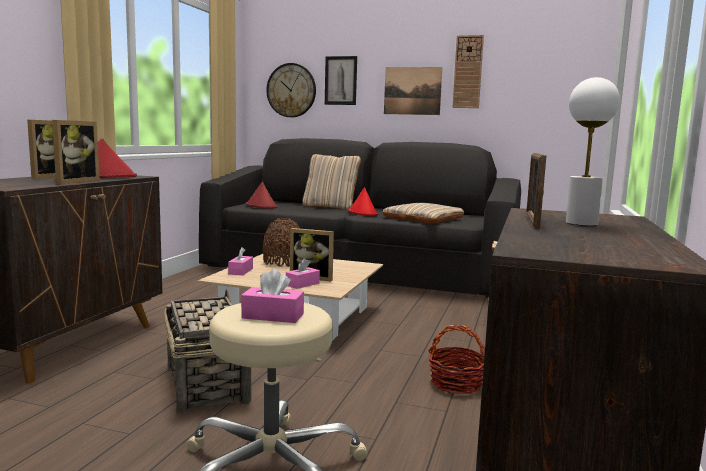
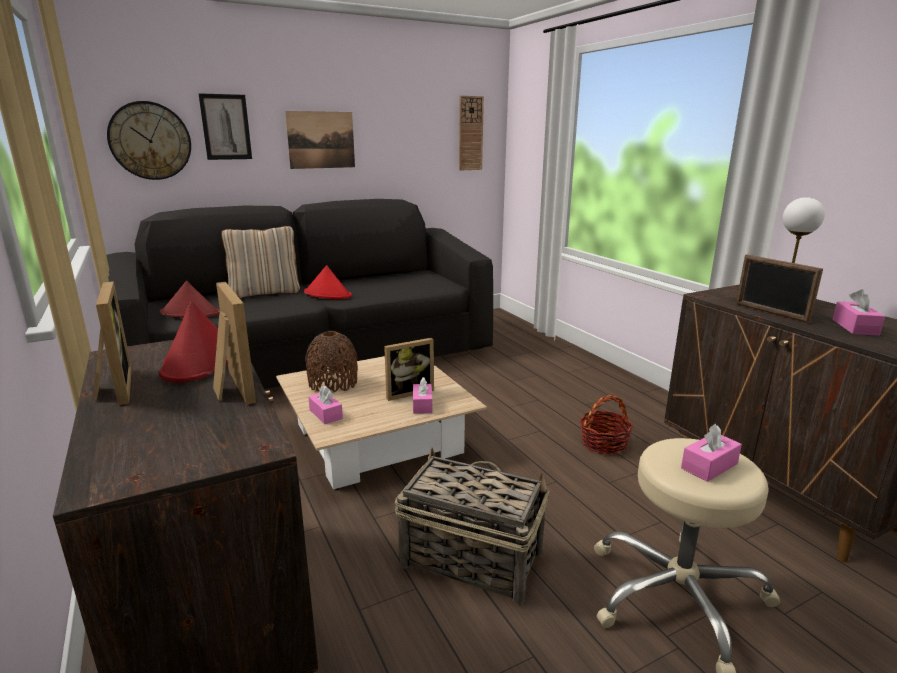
camera: 45 degrees left, 10 degrees up
beige pillow [383,203,464,223] -> none
wall clock [452,35,484,108] -> wall clock moved to [459,96,484,170]
none -> pink tissue box [833,289,885,336]

